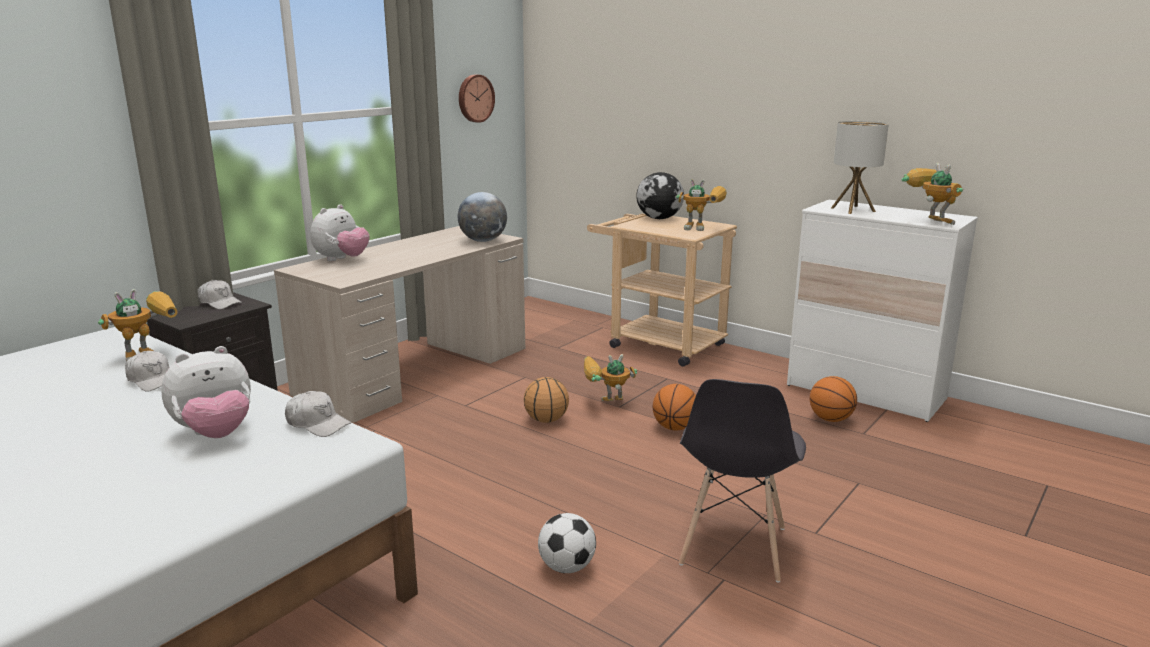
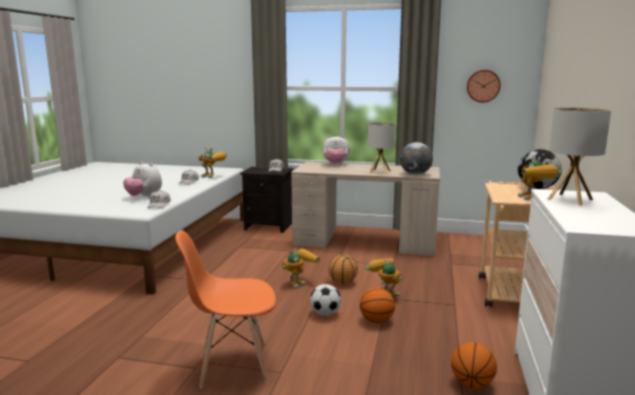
camera: 65 degrees right, 5 degrees down
football [538,513,596,573] -> football moved to [310,284,341,316]
grey chair [679,379,806,583] -> orange chair [175,230,276,388]
toy robot [902,163,963,225] -> toy robot moved to [282,248,320,289]
none -> table lamp [368,123,395,174]

